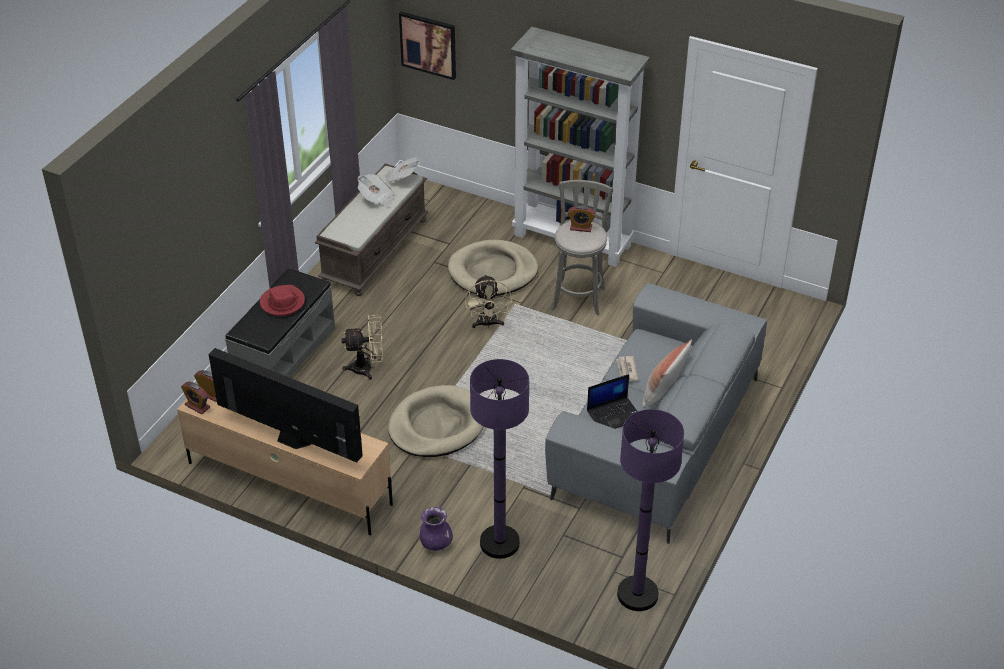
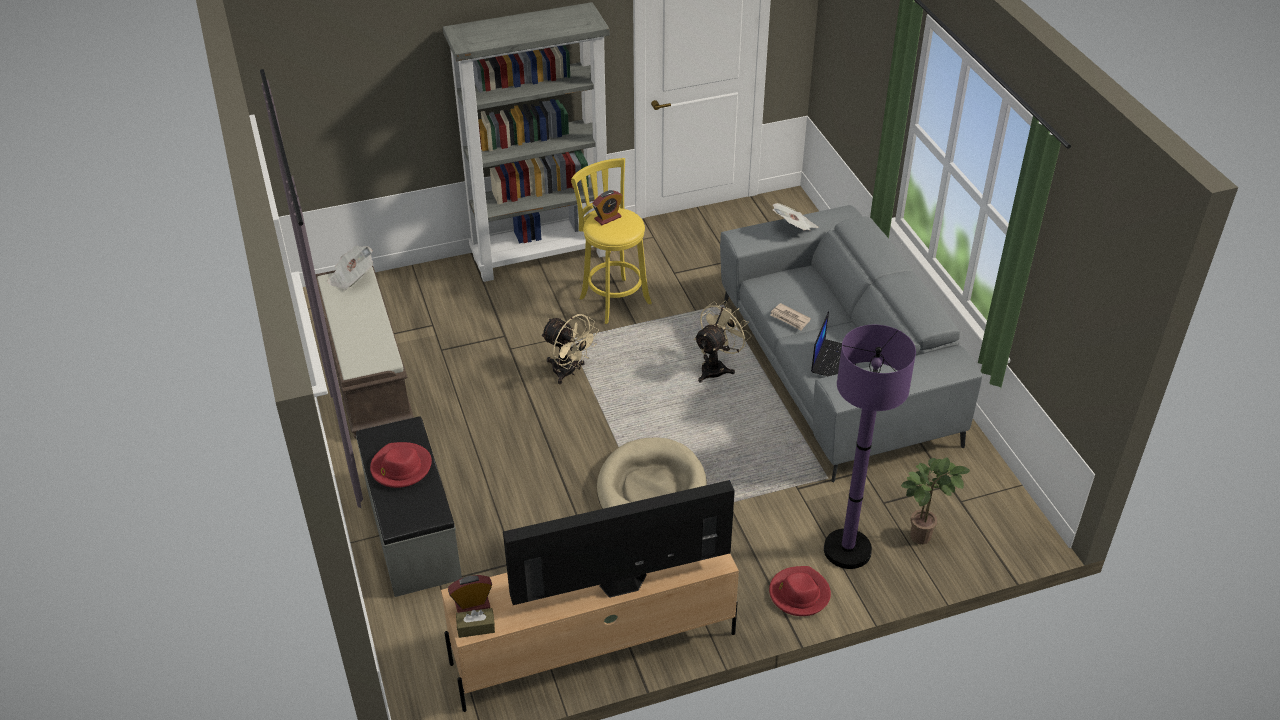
camera: 45 degrees left, 0 degrees up
alarm clock [181,382,210,415] -> brown tissue box [456,608,495,638]
beige fan [341,315,383,380] -> beige fan moved to [694,301,752,382]
newspaper [358,174,394,207] -> newspaper moved to [772,203,819,231]
picture [399,11,456,80] -> none
purple vase [420,507,453,551] -> red hat [769,566,831,616]
beige dog bed [448,240,538,296] -> none
grey stool [551,180,613,315] -> yellow stool [571,158,652,324]
purple floor lamp [617,409,684,611] -> none
pillow [642,340,692,407] -> none
none -> potted plant [901,457,970,544]

